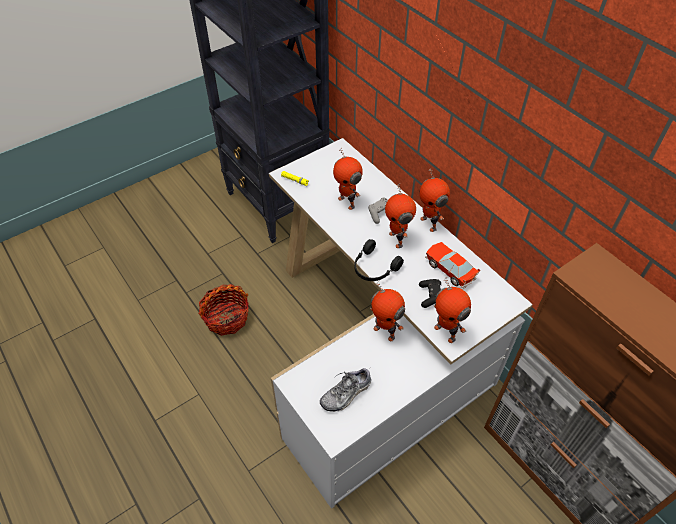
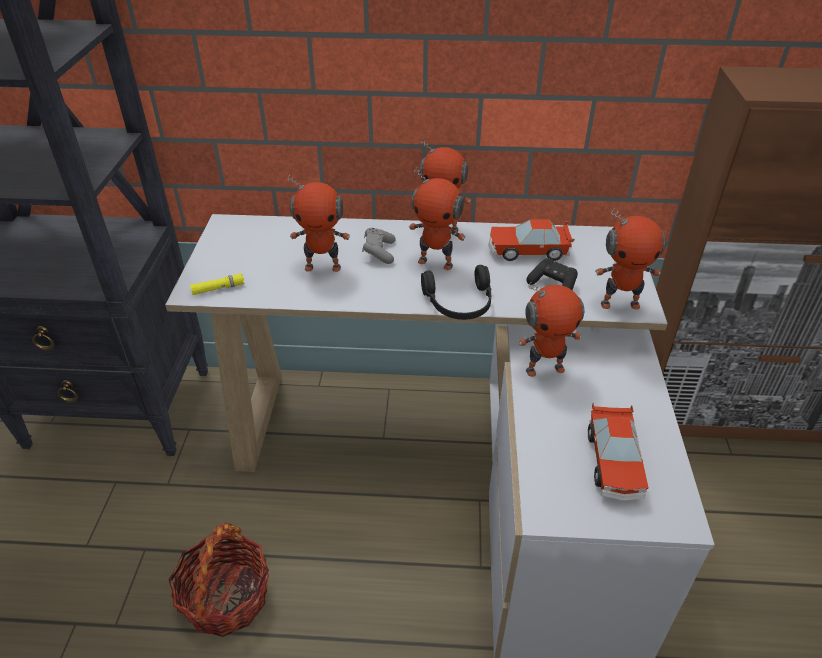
camera: 50 degrees left, 10 degrees down
shoe [320,368,371,412] -> toy car [588,403,649,501]

